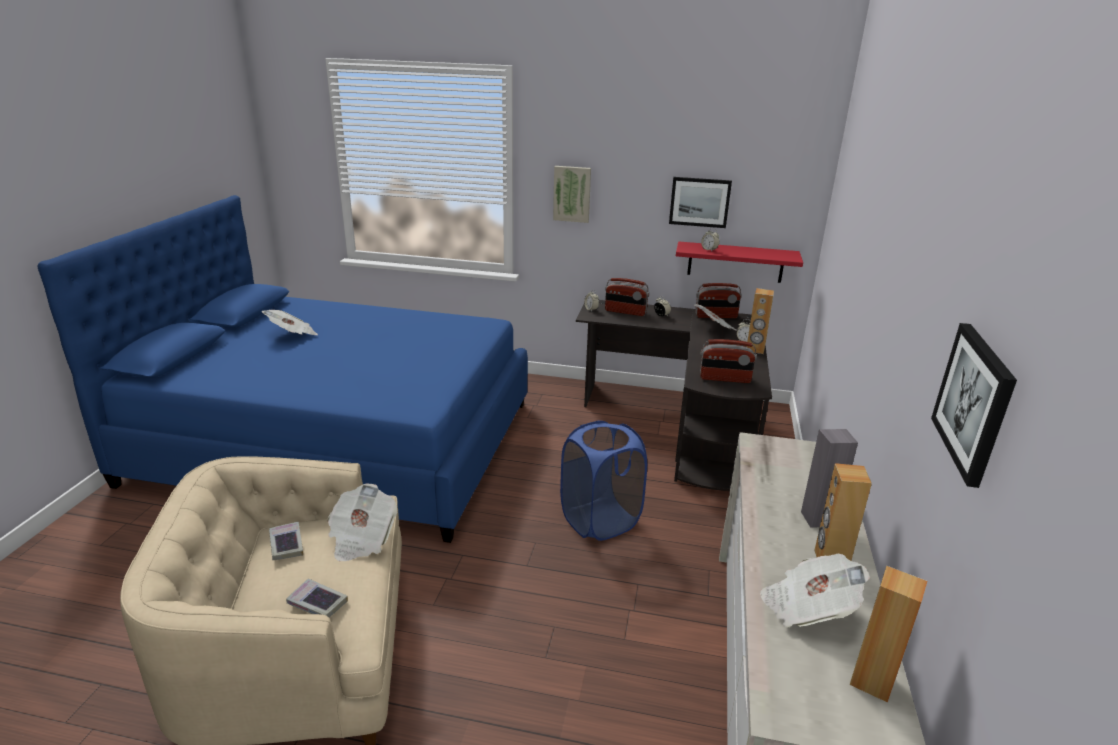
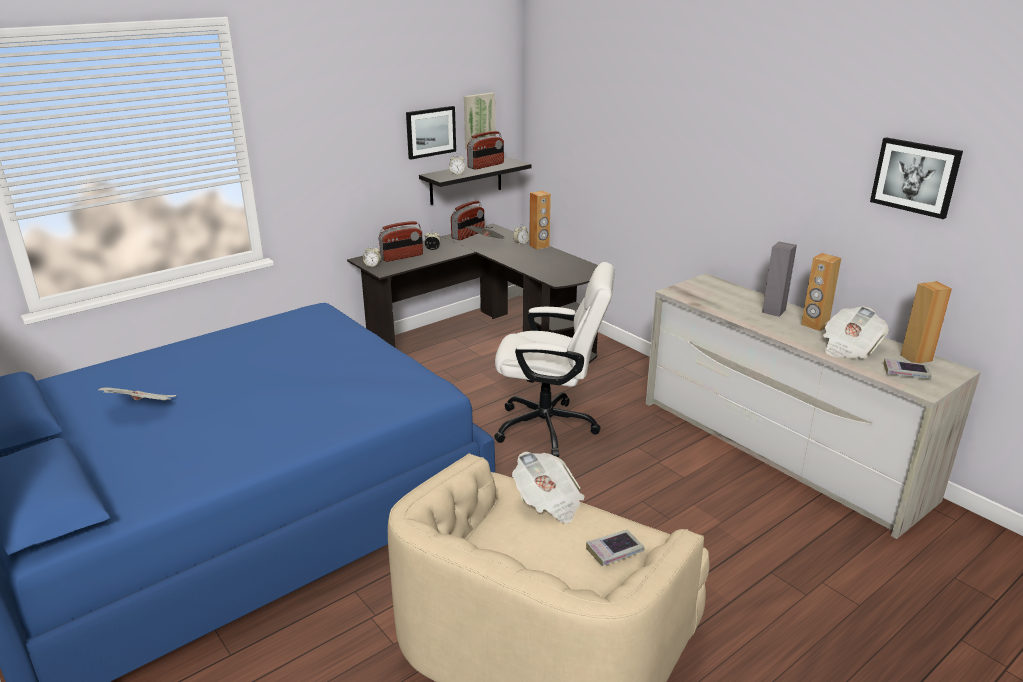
camera: 50 degrees left, 0 degrees up
book [269,522,303,560] -> book moved to [884,358,932,379]
picture [553,166,591,223] -> picture moved to [464,93,495,149]
blue laundry basket [560,420,647,541] -> white office chair [494,262,615,458]
red shelf [676,241,803,283] -> black shelf [419,158,532,205]
radio [700,339,757,383] -> radio moved to [467,131,504,170]

